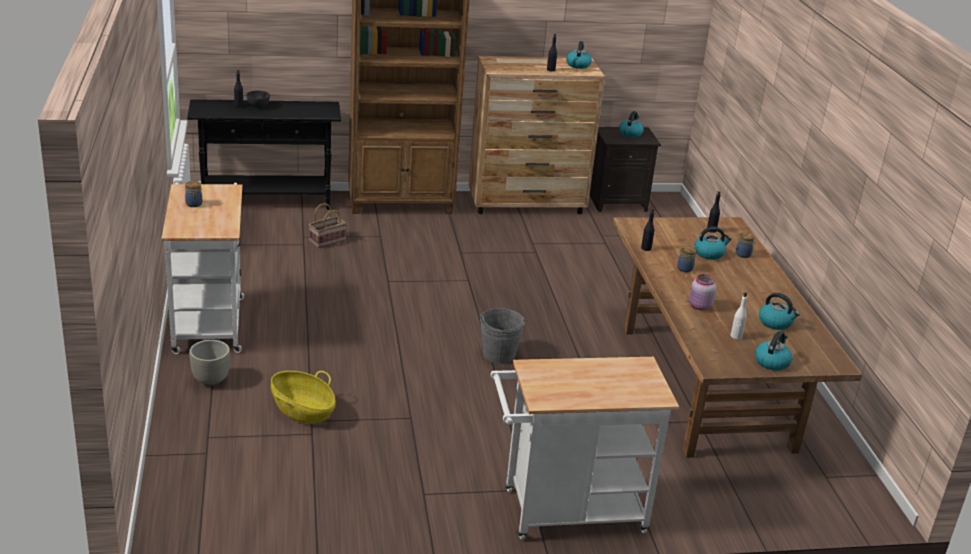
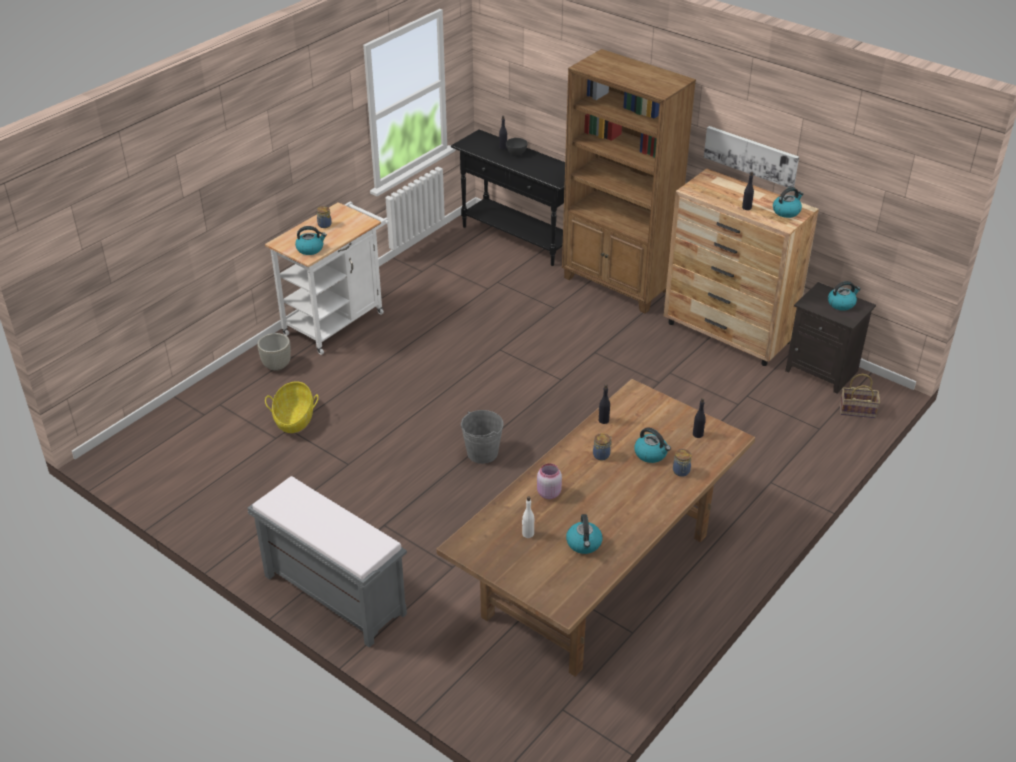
camera: 50 degrees right, 10 degrees up
basket [309,203,347,248] -> basket moved to [840,374,880,418]
white cart [491,357,679,539] -> grey bench [248,476,407,648]
kettle [755,331,792,371] -> kettle moved to [295,226,327,255]
none -> picture [704,126,799,188]

